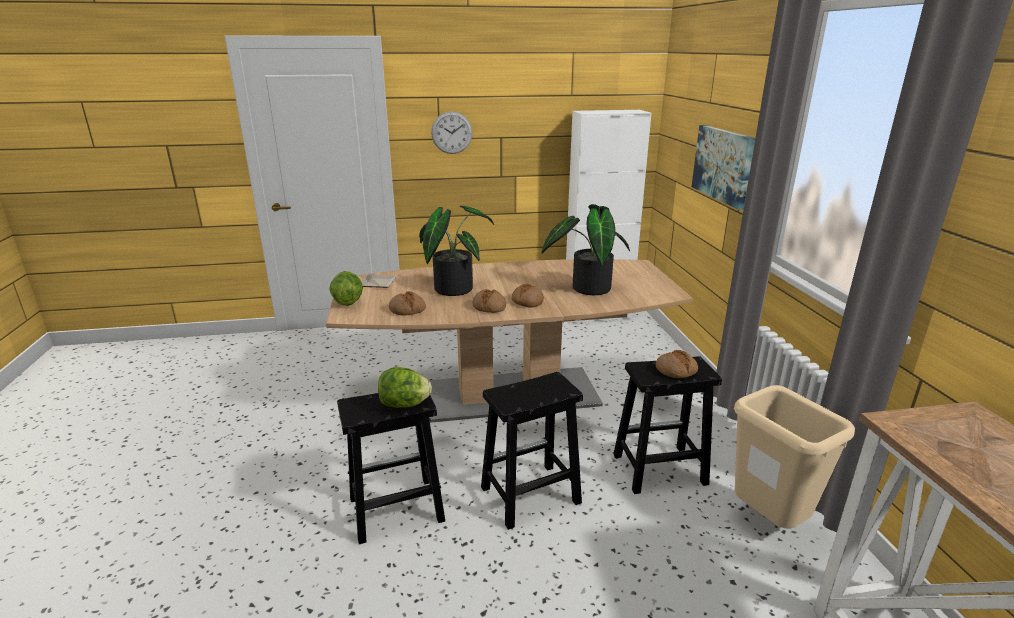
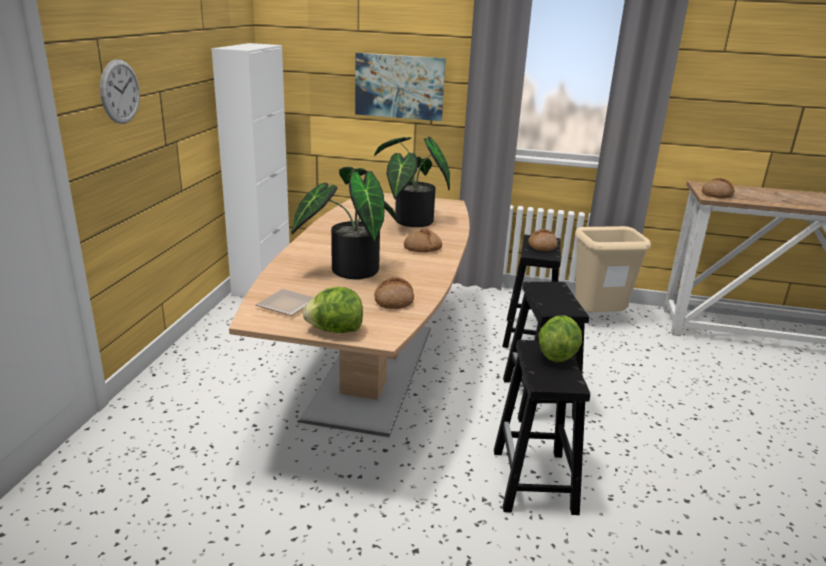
camera: 70 degrees left, 0 degrees up
bread [472,289,506,313] -> bread moved to [702,178,735,199]

